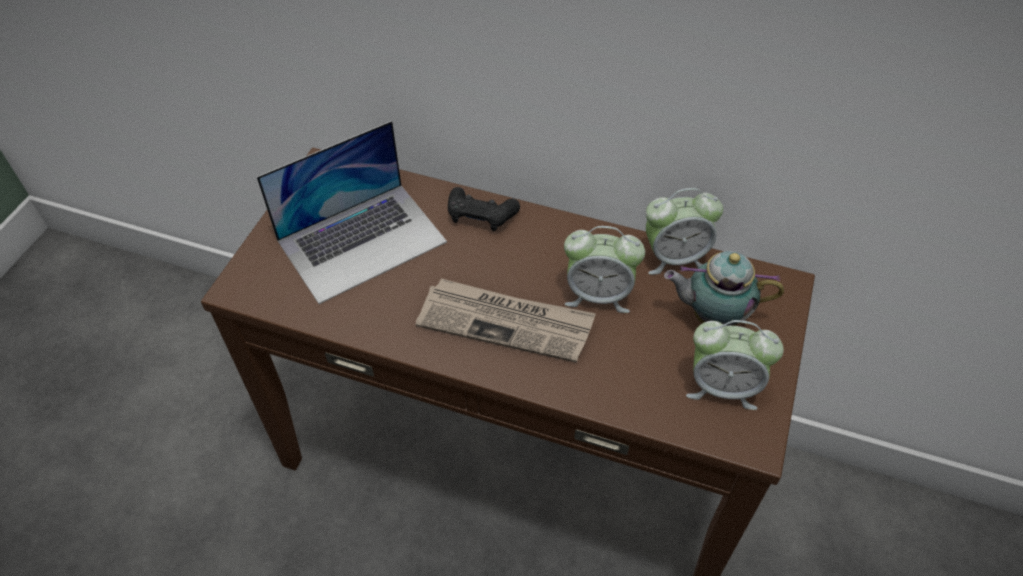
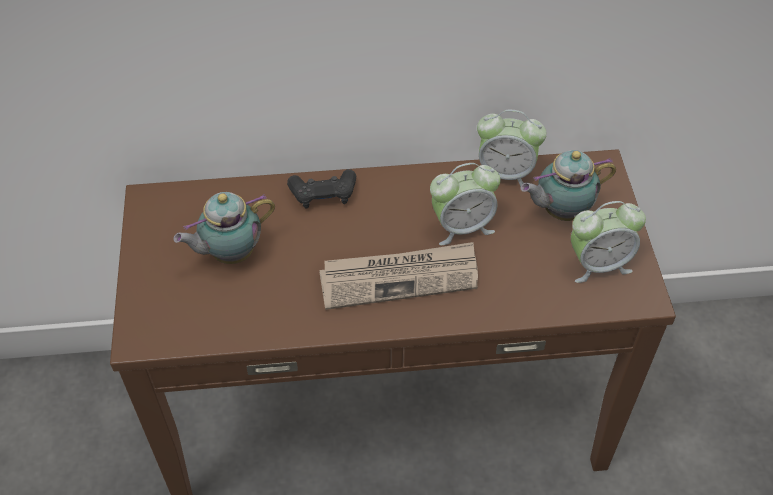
camera: 25 degrees left, 0 degrees up
laptop [257,121,447,304] -> teapot [173,192,275,264]
alarm clock [646,188,723,275] -> alarm clock turned 45 degrees clockwise [477,110,547,187]

